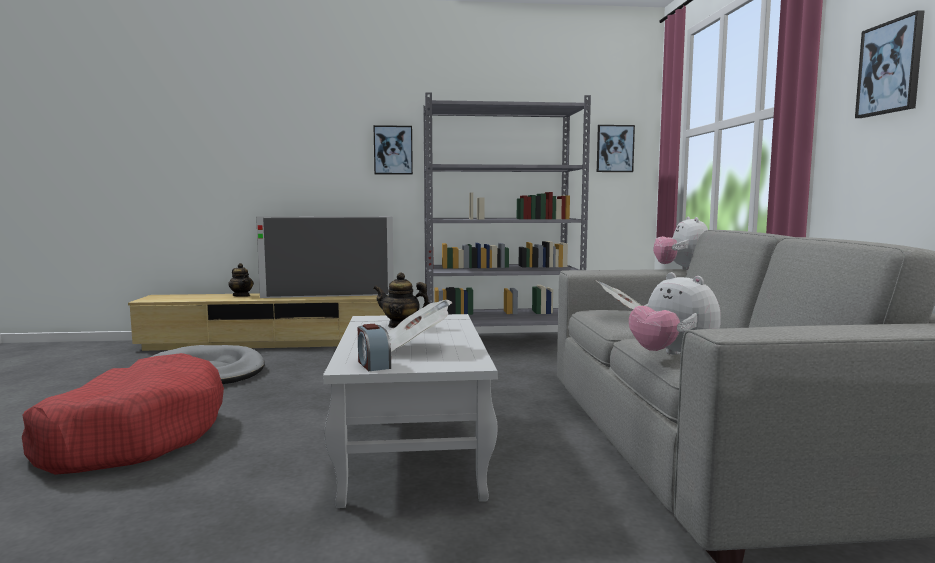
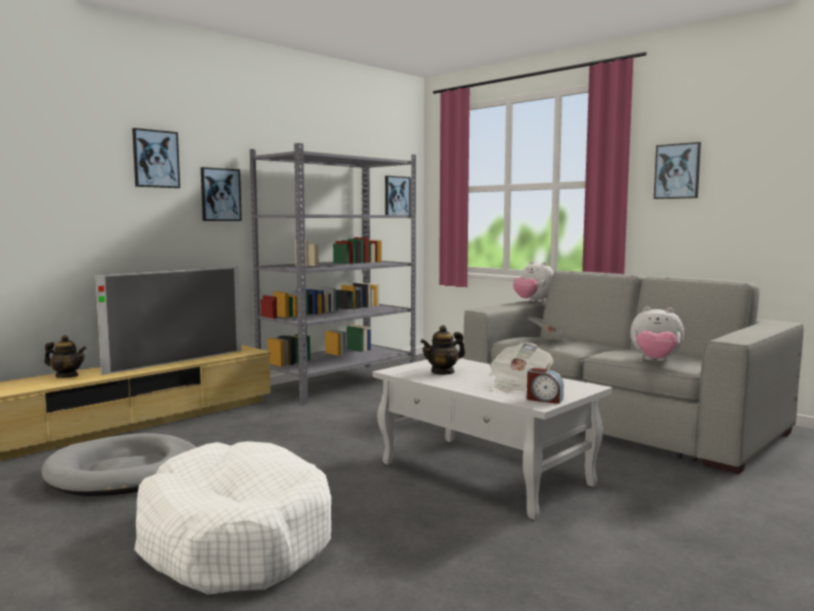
camera: 40 degrees left, 0 degrees up
red dog bed [22,353,224,475] -> white dog bed [135,441,331,595]
none -> picture [132,128,180,188]

